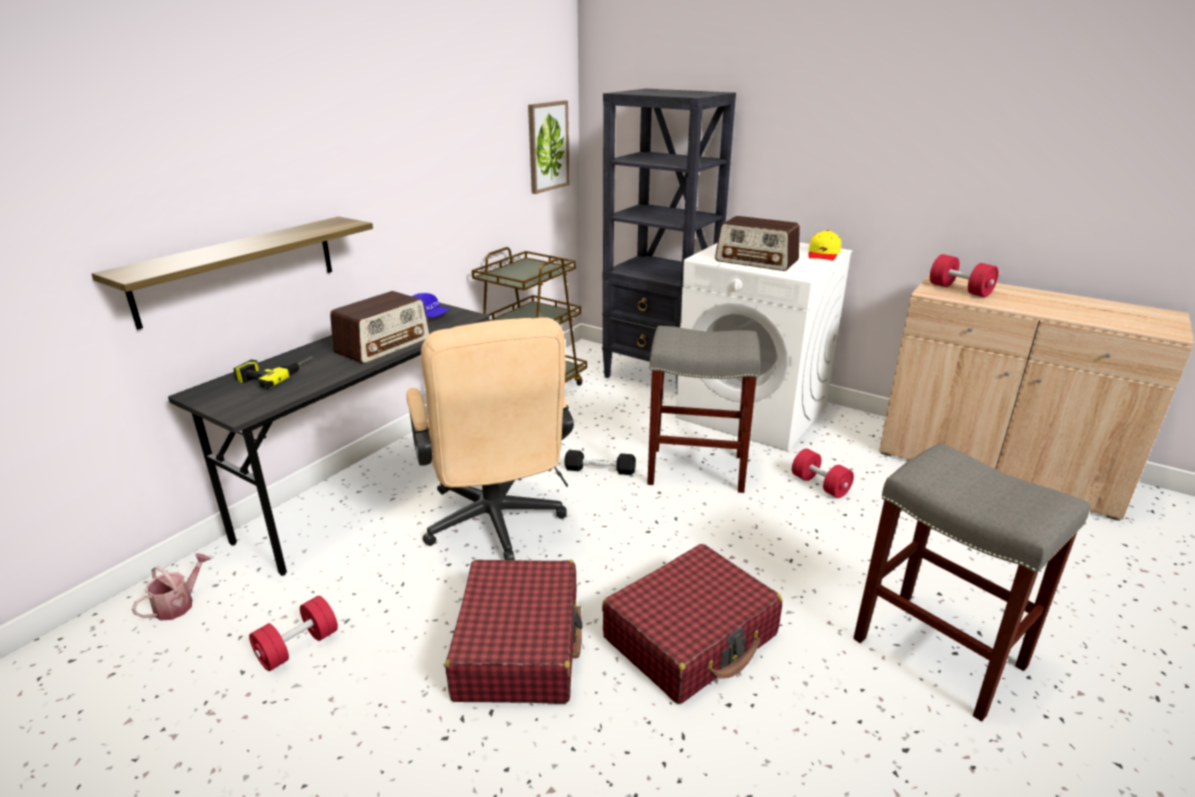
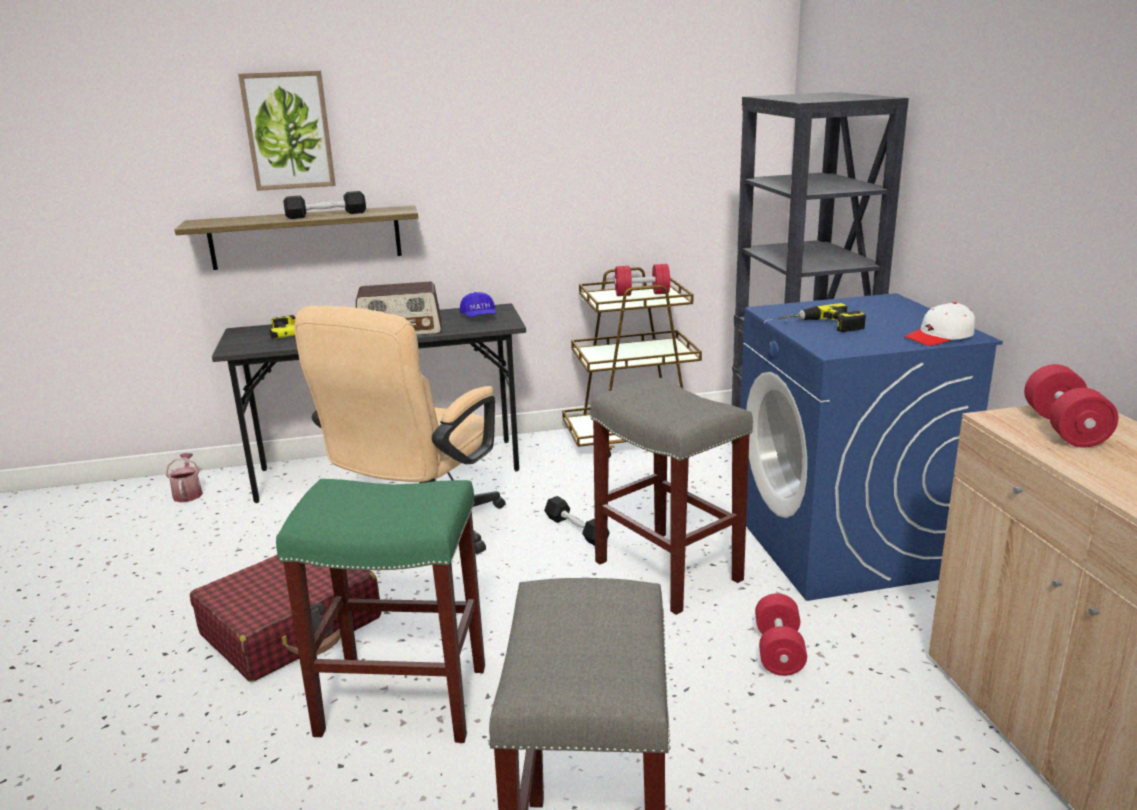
camera: 45 degrees right, 5 degrees down
watering can [132,553,211,620] -> watering can turned 90 degrees counterclockwise [166,453,203,503]
red dumbbell [249,596,338,671] -> red dumbbell moved to [614,264,670,296]
picture [528,100,569,194] -> picture moved to [238,71,336,191]
red suitcase [602,544,782,704] -> green stool [276,479,485,743]
white washing machine [675,242,852,451] -> blue washing machine [740,293,1003,601]
radio [715,216,800,271] -> power drill [778,303,866,332]
yellow cap [808,230,841,261] -> white cap [904,302,975,346]
none -> black dumbbell [283,191,366,219]

